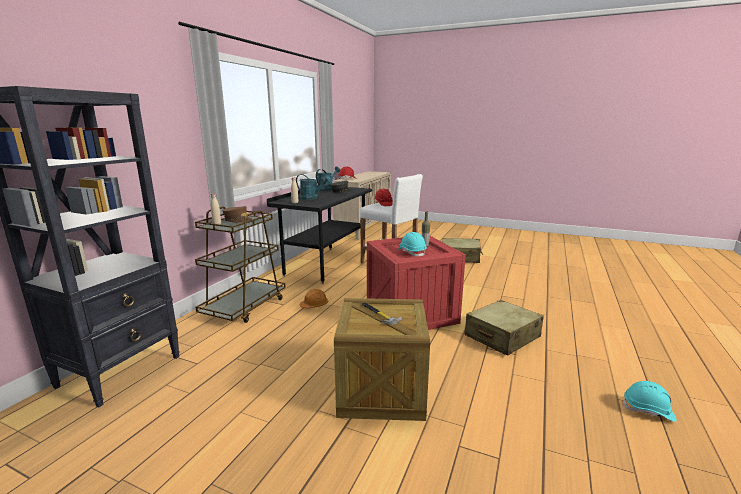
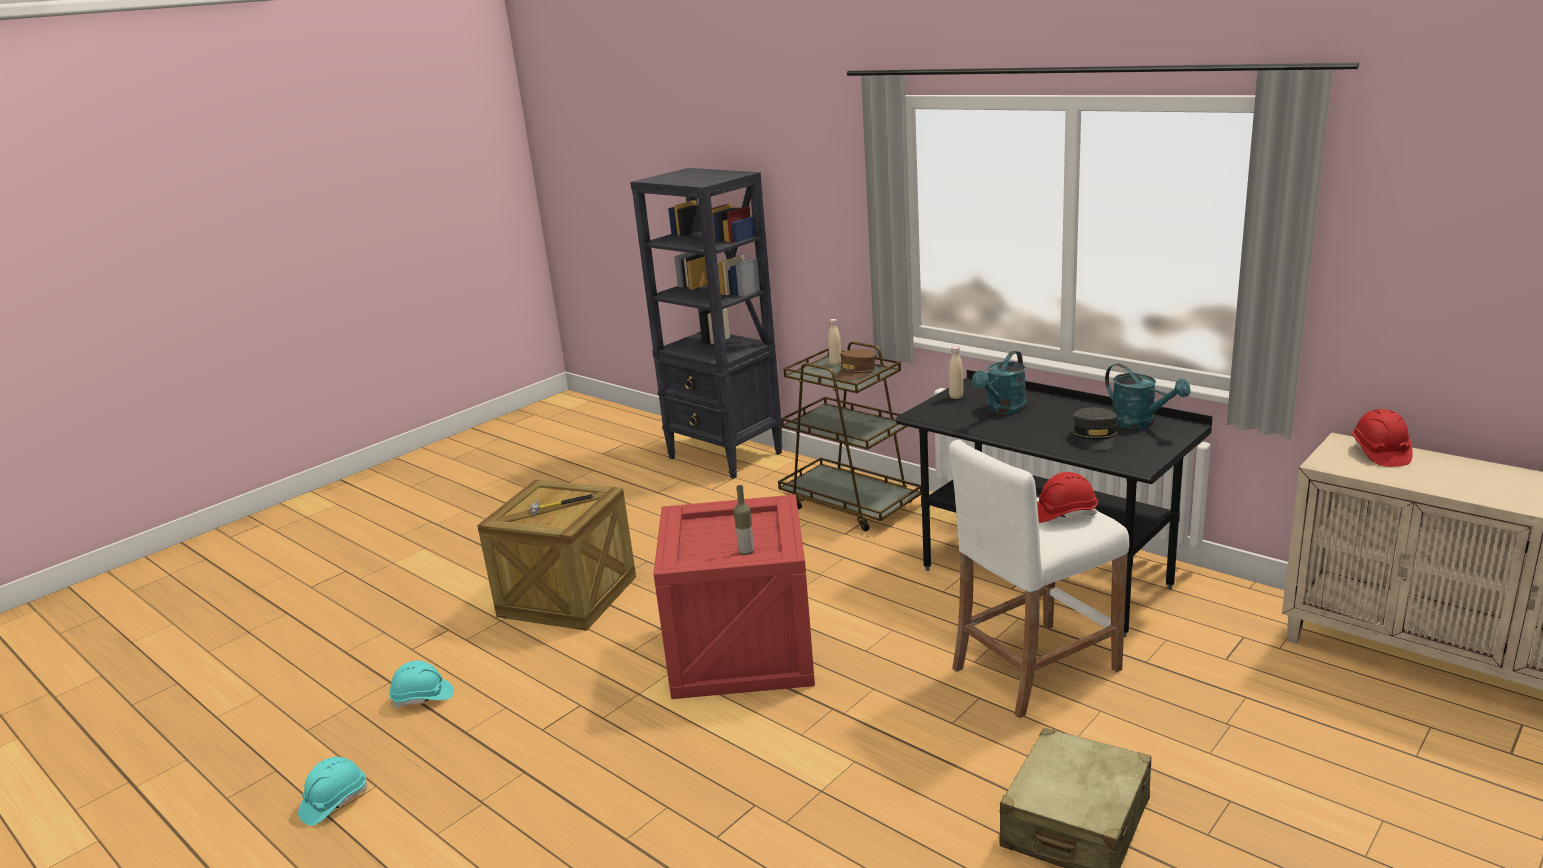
camera: 110 degrees right, 5 degrees up
orange hard hat [300,289,328,308] -> none
turquoise hard hat [397,232,427,257] -> turquoise hard hat moved to [389,661,453,708]
beige suitcase [464,300,544,356] -> none

